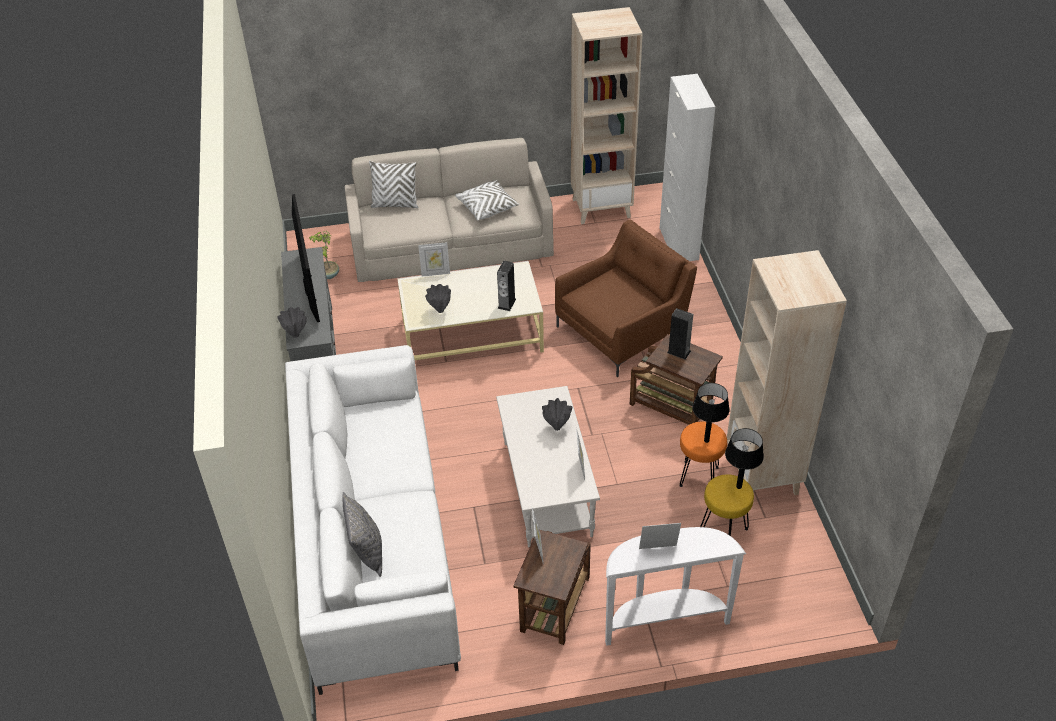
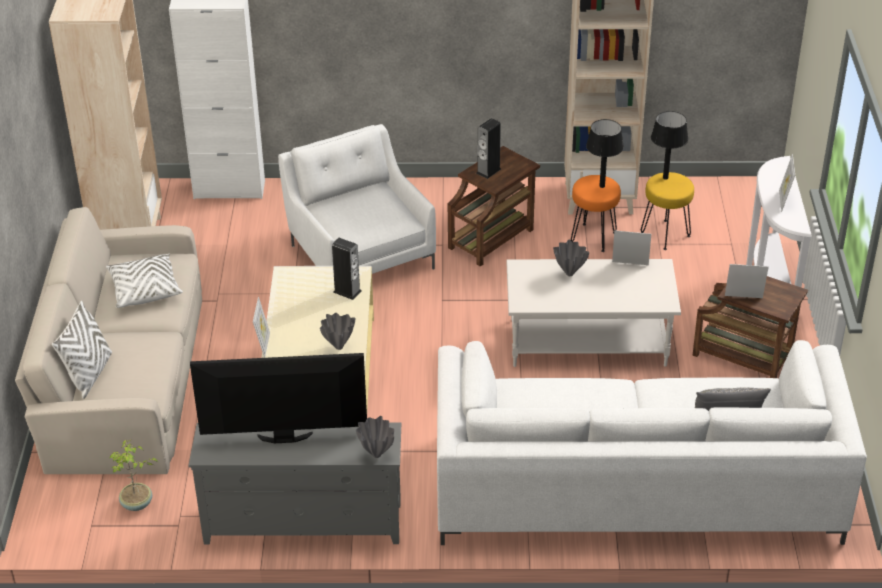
camera: 80 degrees left, 5 degrees down
brown armchair [555,220,697,377] -> white armchair [278,124,436,274]

